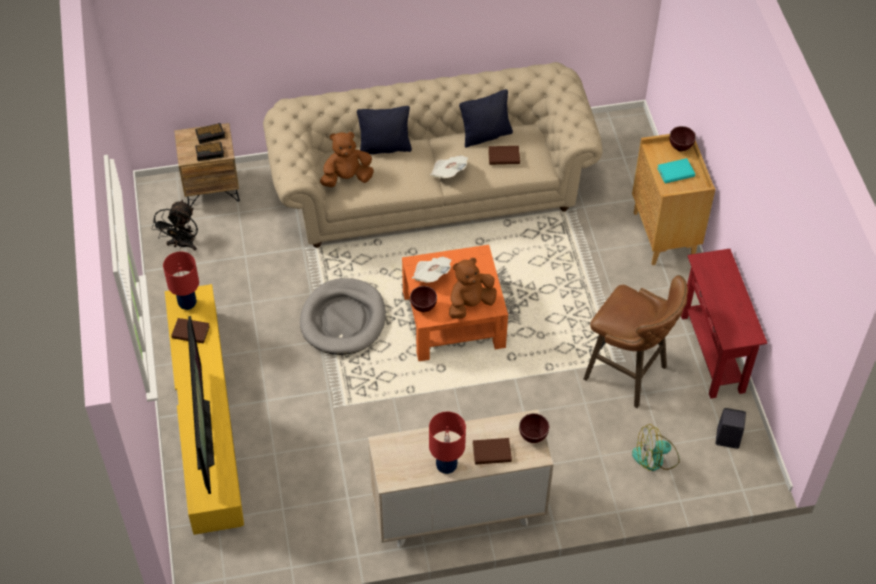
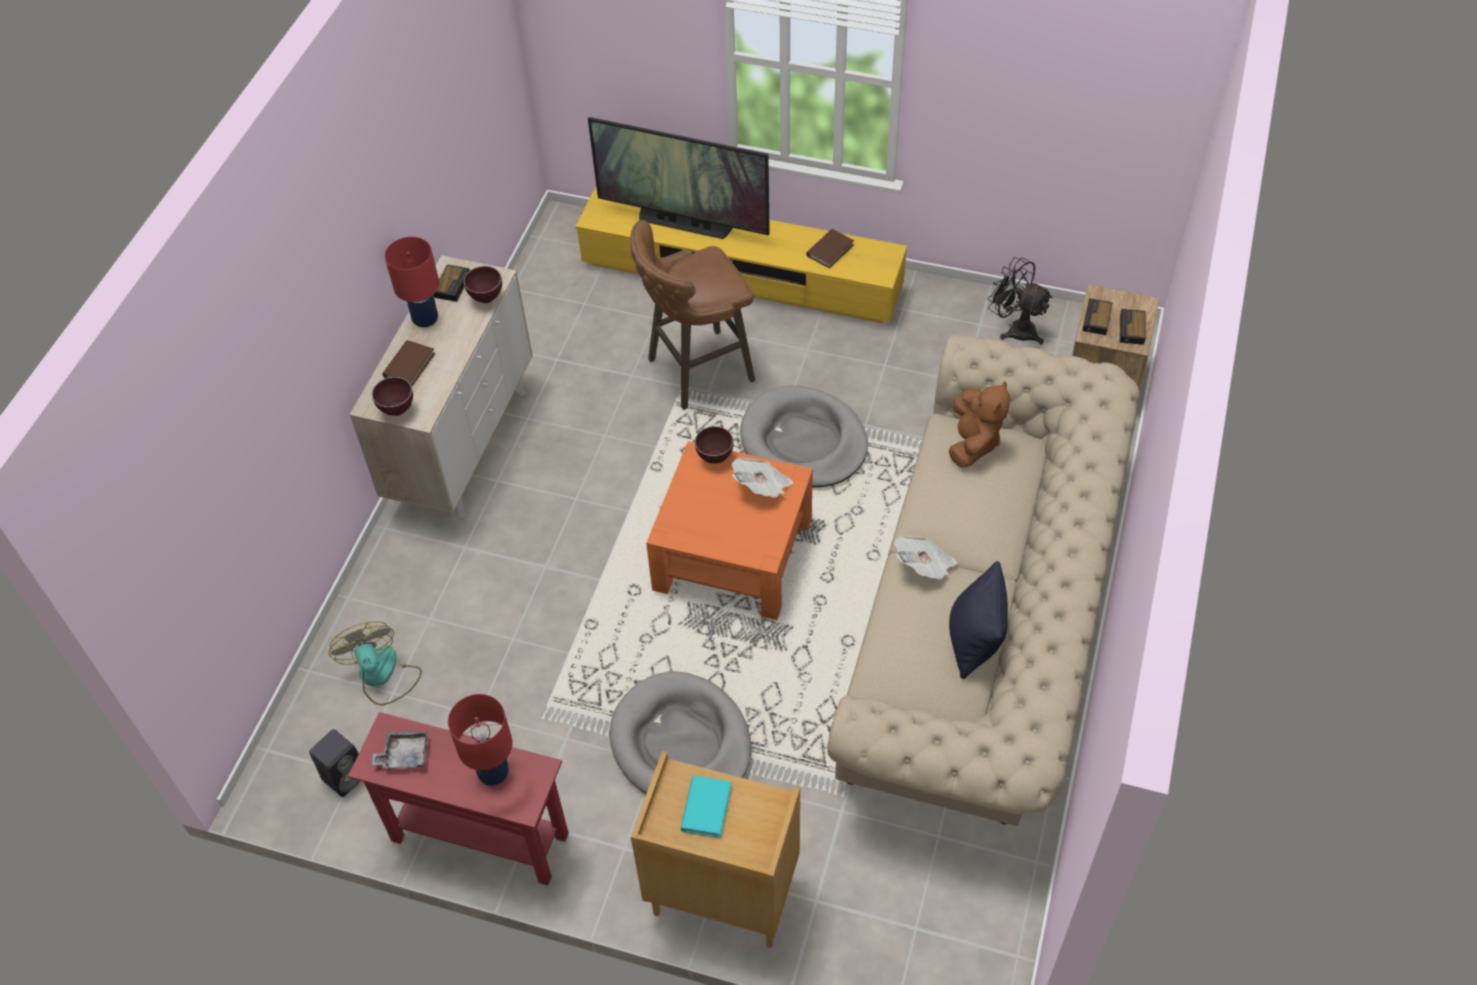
camera: 120 degrees right, 0 degrees up
red table lamp [163,252,199,310] -> red table lamp moved to [448,694,513,786]
black pillow [357,106,412,154] -> none
brown plush toy [449,258,497,319] -> none
brown book [488,146,520,165] -> none
brown stool [584,275,688,408] -> brown stool moved to [630,220,755,410]
fan [632,424,680,471] -> fan turned 45 degrees counterclockwise [329,621,422,706]
brown bowl [670,126,696,152] -> brown bowl moved to [463,266,502,303]
none -> grey tray [371,731,428,770]
none -> alarm clock [434,265,470,302]
none -> grey dog bed [610,671,751,794]

